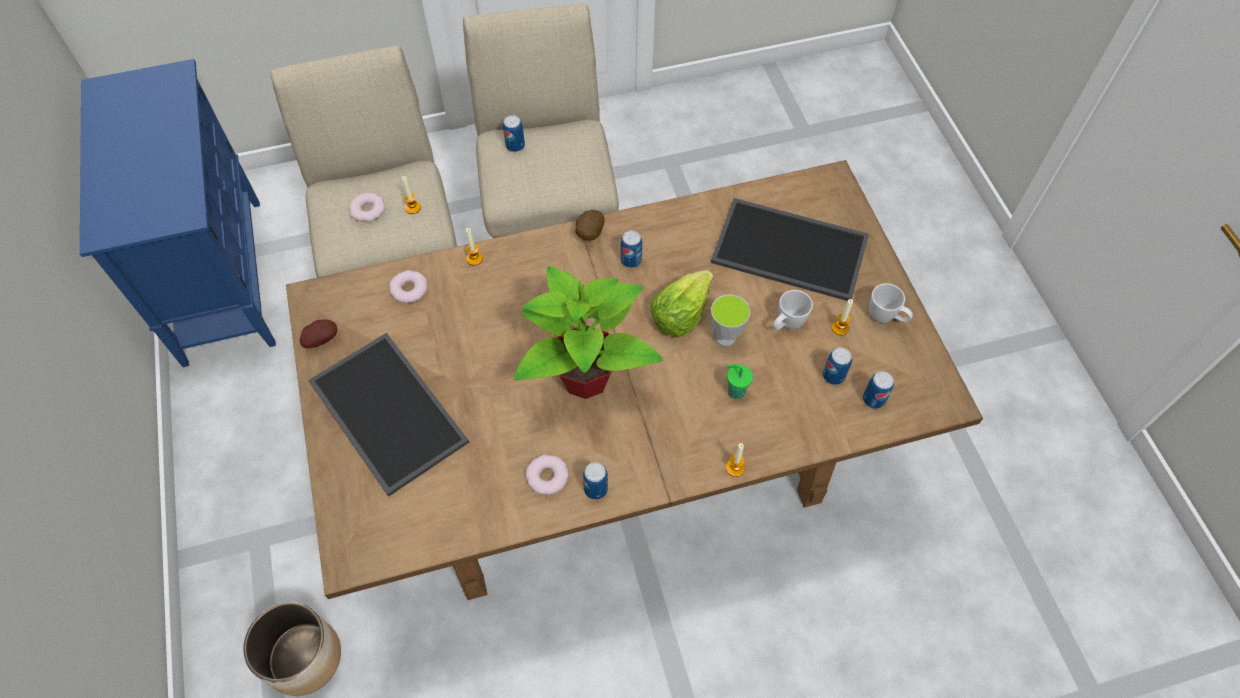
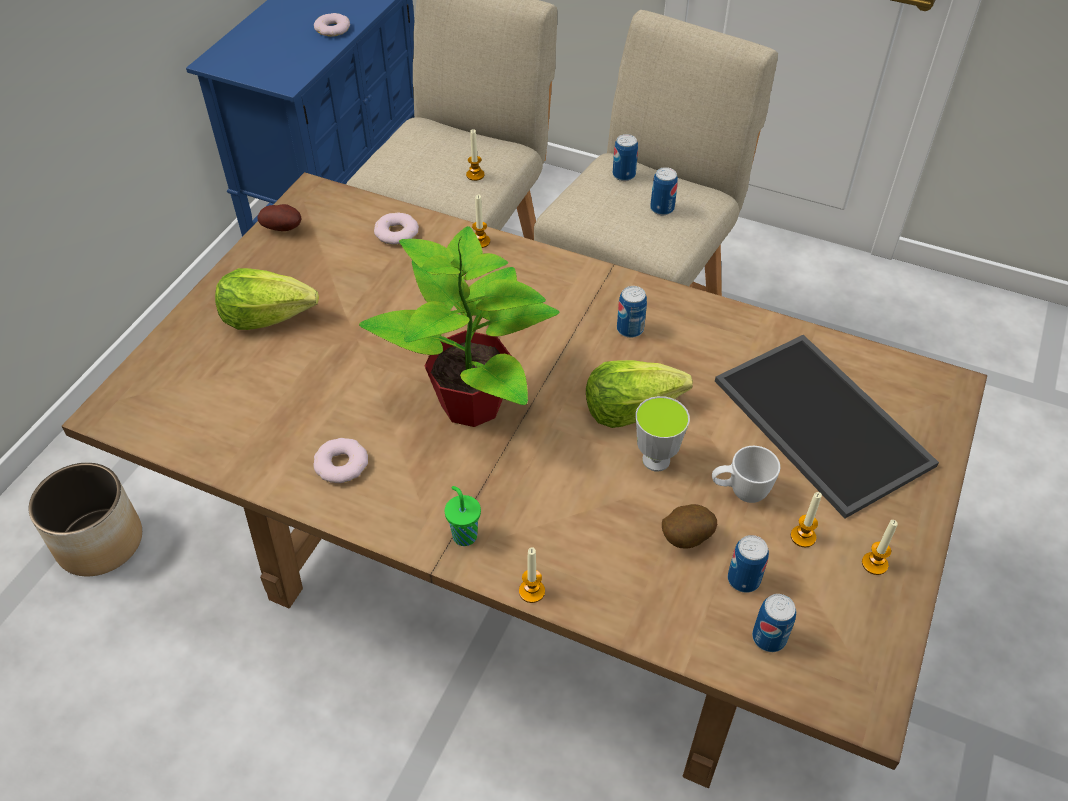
camera: 40 degrees right, 10 degrees down
tray [308,333,469,497] -> lettuce [215,268,319,330]
donut [349,193,385,222] -> donut moved to [314,13,350,37]
potato [575,210,605,241] -> potato moved to [662,504,717,548]
can [583,462,608,500] -> can moved to [650,167,678,215]
green cup [726,364,753,399] -> green cup moved to [445,486,481,546]
white mug [869,283,913,323] -> candle [862,520,898,575]

